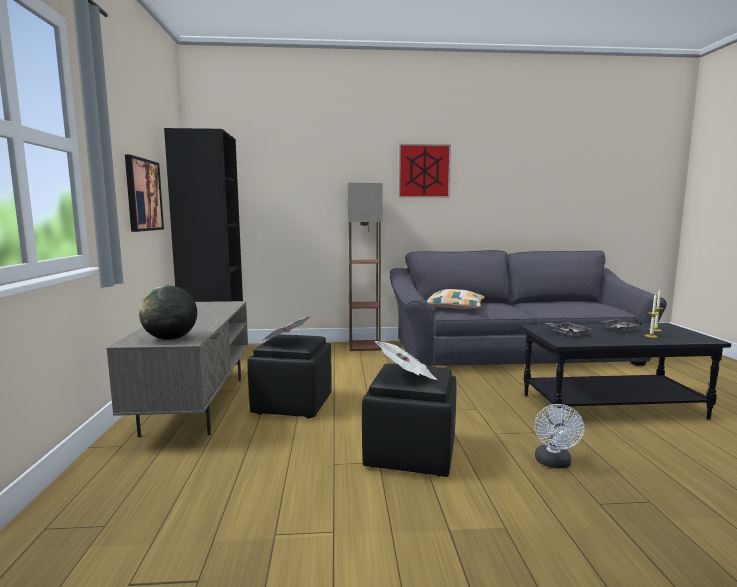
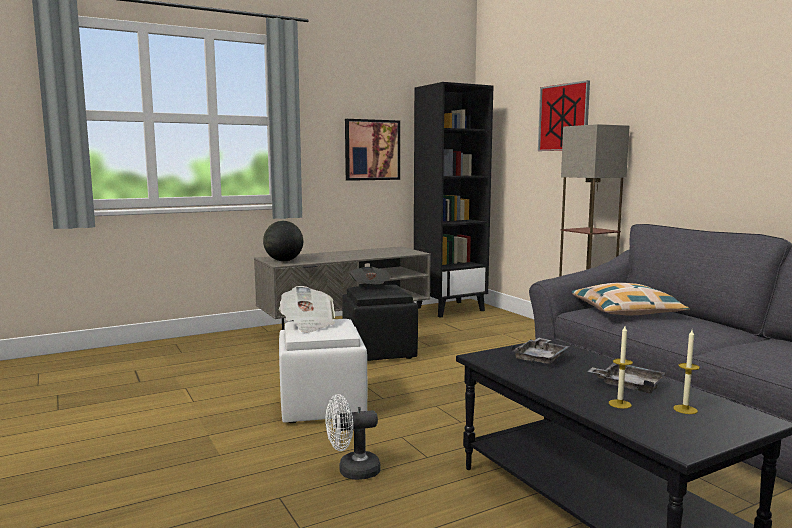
camera: 65 degrees right, 0 degrees up
black ottoman [362,363,457,477] -> white ottoman [279,319,367,423]
picture [399,144,451,197] -> picture moved to [538,80,590,151]

